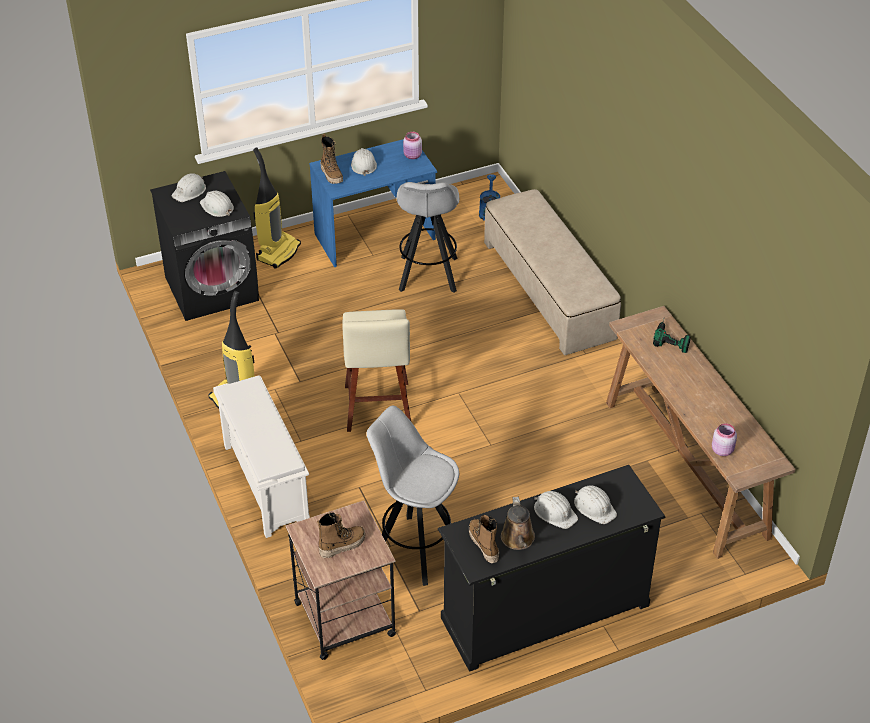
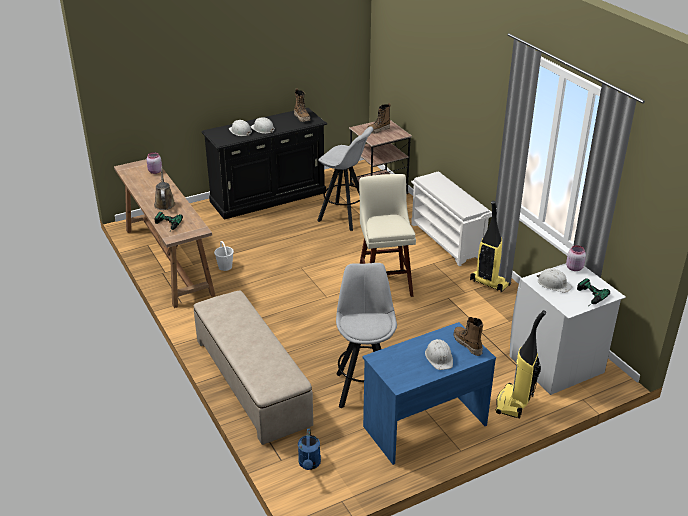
camera: 175 degrees right, 10 degrees down
black washing machine [150,171,259,321] -> white washing machine [510,263,626,395]
white hard hat [171,173,206,202] -> power drill [577,278,610,304]
pink jar [403,132,422,159] -> pink jar moved to [566,245,586,271]
brown watering can [501,497,535,550] -> brown watering can moved to [154,167,176,210]
none -> white bucket [214,241,234,271]

